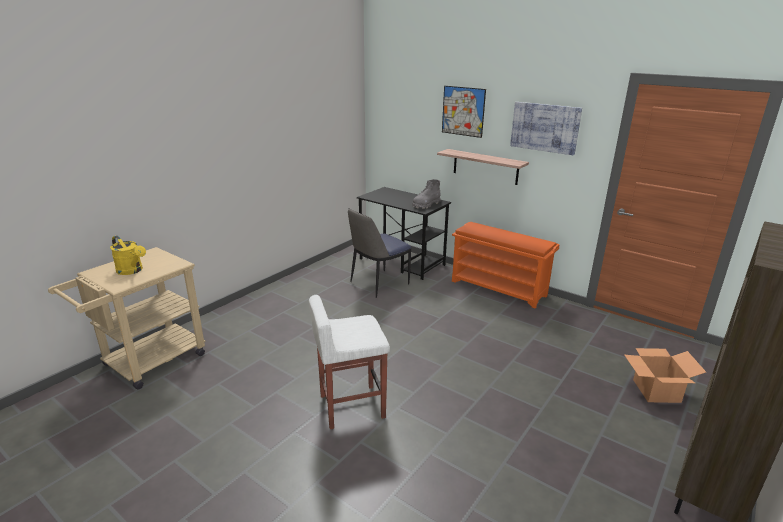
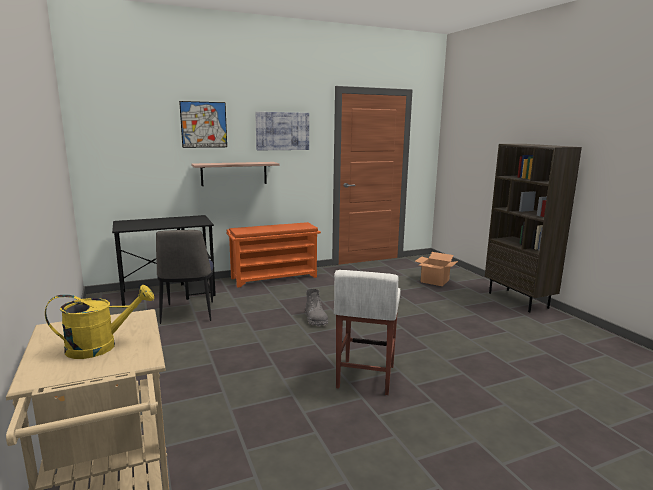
camera: 60 degrees left, 10 degrees down
grey boot [412,179,441,209] -> grey boot moved to [305,289,328,327]

